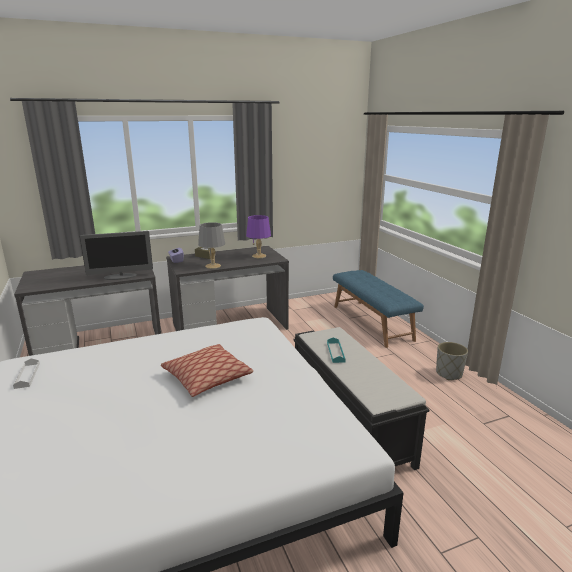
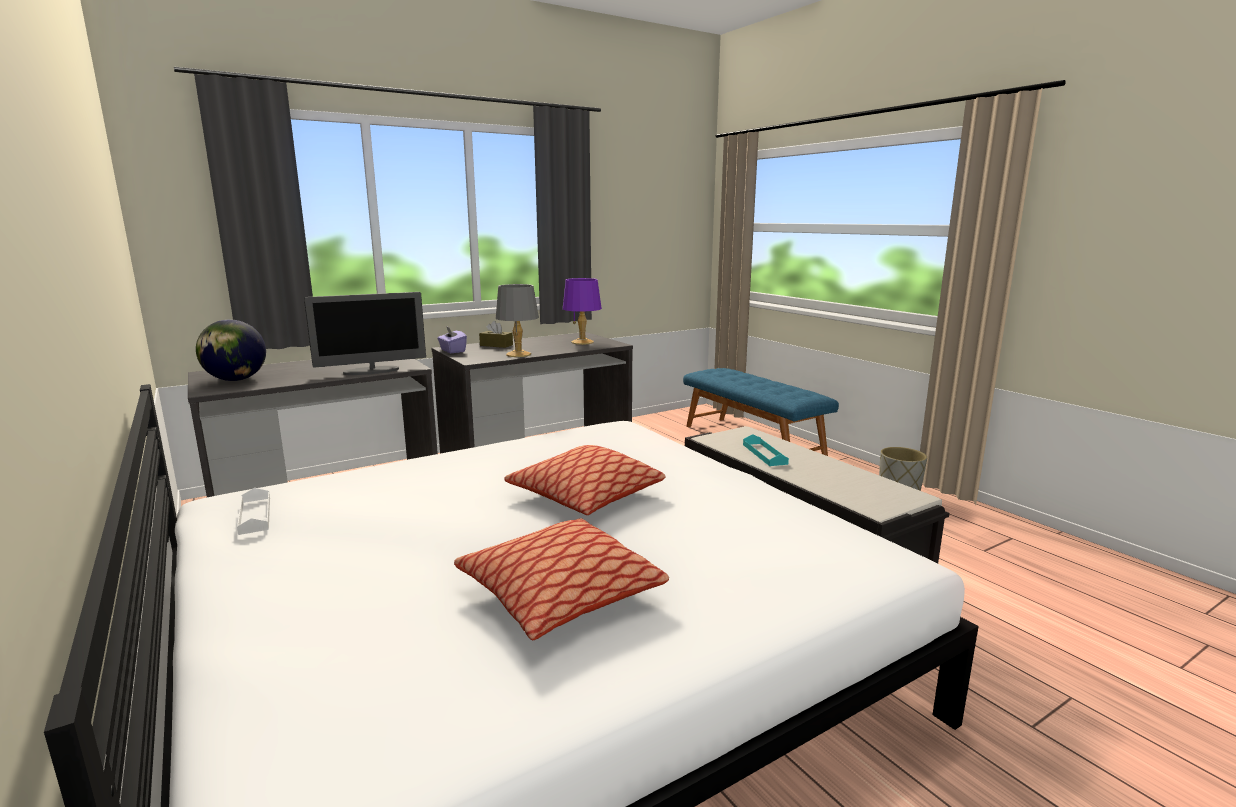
camera: 10 degrees left, 5 degrees down
none -> globe [196,319,266,381]
none -> pillow [454,518,669,640]

